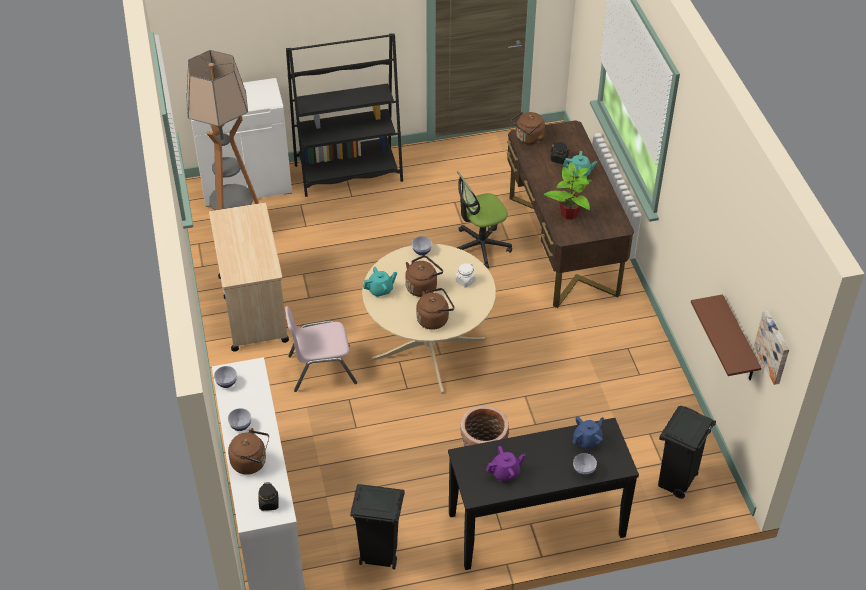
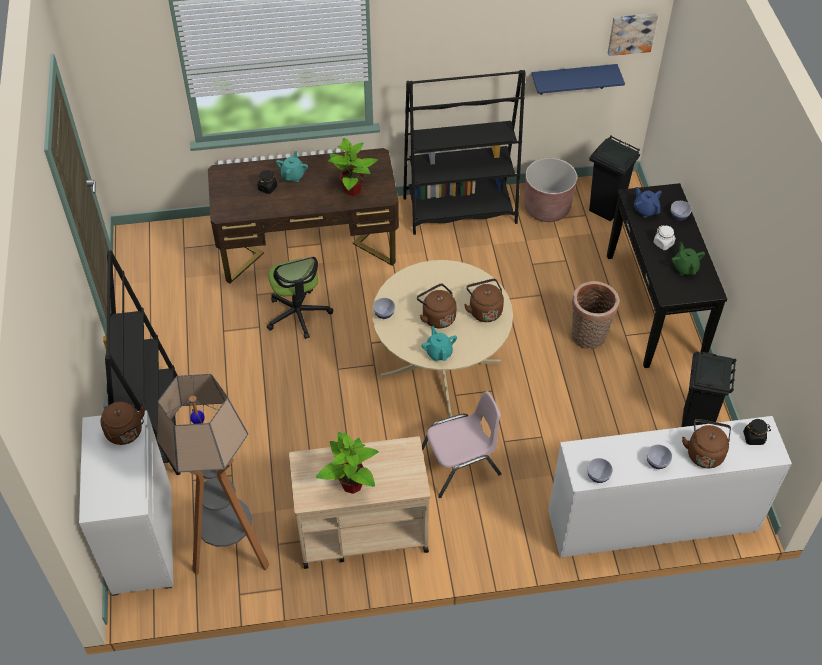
camera: 85 degrees left, 5 degrees up
pink chair [285,306,357,392] -> pink chair turned 105 degrees counterclockwise [422,391,502,498]
white jar [456,263,476,287] -> white jar moved to [654,225,676,250]
purple teapot [486,446,526,482] -> green teapot [672,242,705,275]
brown kettle [511,112,545,145] -> brown kettle moved to [100,401,145,445]
brown shelf [691,294,762,380] -> blue shelf [532,64,625,95]
none -> potted plant [316,432,379,494]
none -> black bookcase [403,70,526,235]
none -> brown planter [524,158,577,222]

